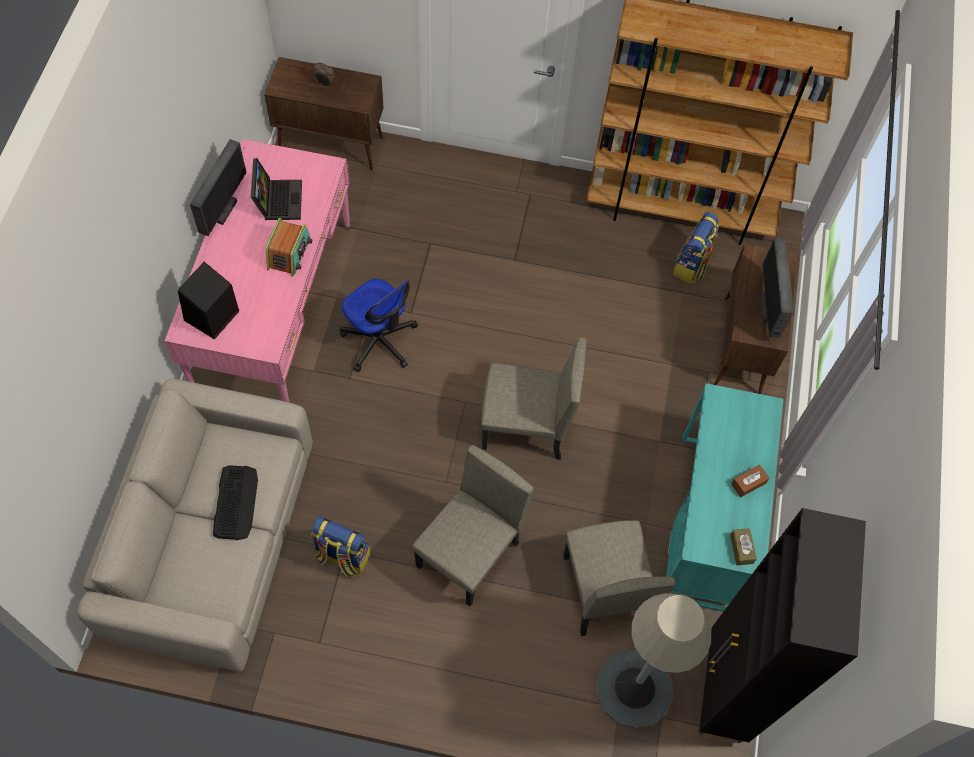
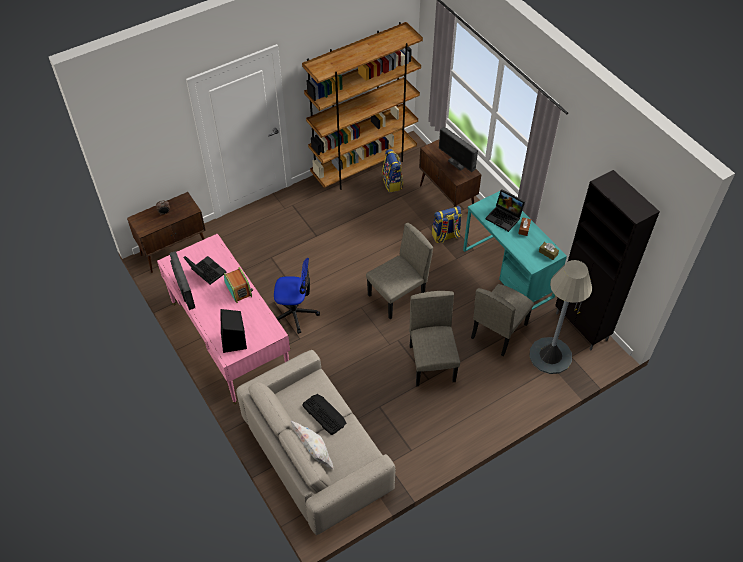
camera: 40 degrees left, 10 degrees down
backpack [311,516,370,577] -> backpack moved to [432,206,462,243]
beige chair [563,520,676,636] -> beige chair turned 90 degrees clockwise [471,284,534,356]
none -> white pillow [291,421,334,469]
none -> laptop [486,189,525,232]

